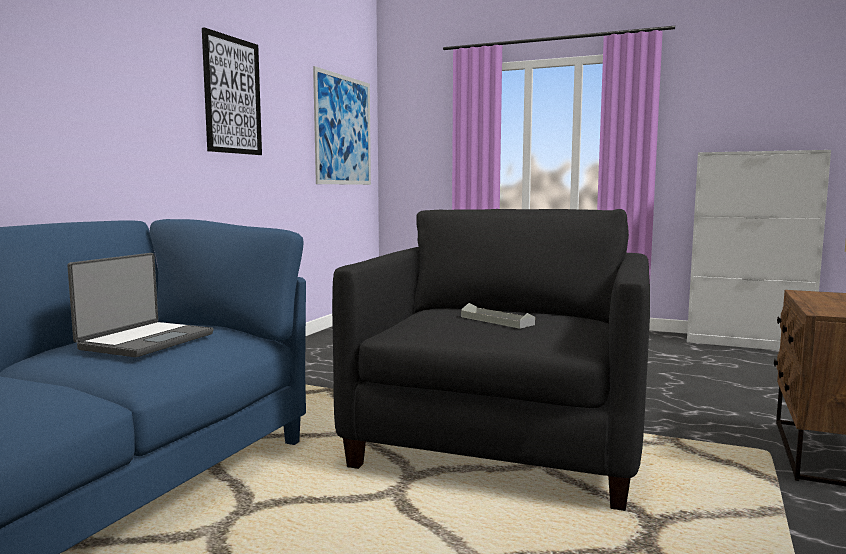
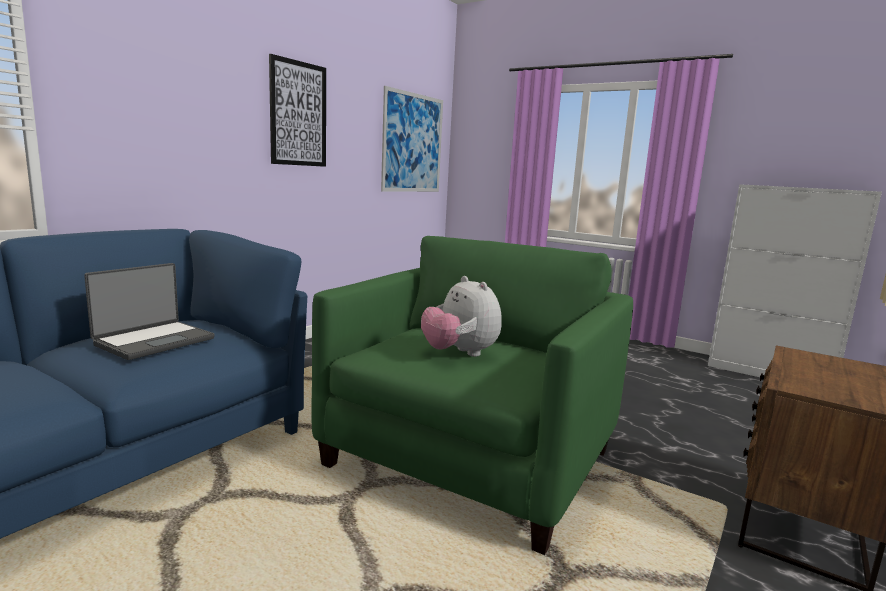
camera: 10 degrees right, 5 degrees up
black armchair [332,209,650,511] -> green armchair [311,236,633,555]
grey tray [461,303,535,329] -> plush toy [421,276,502,357]

